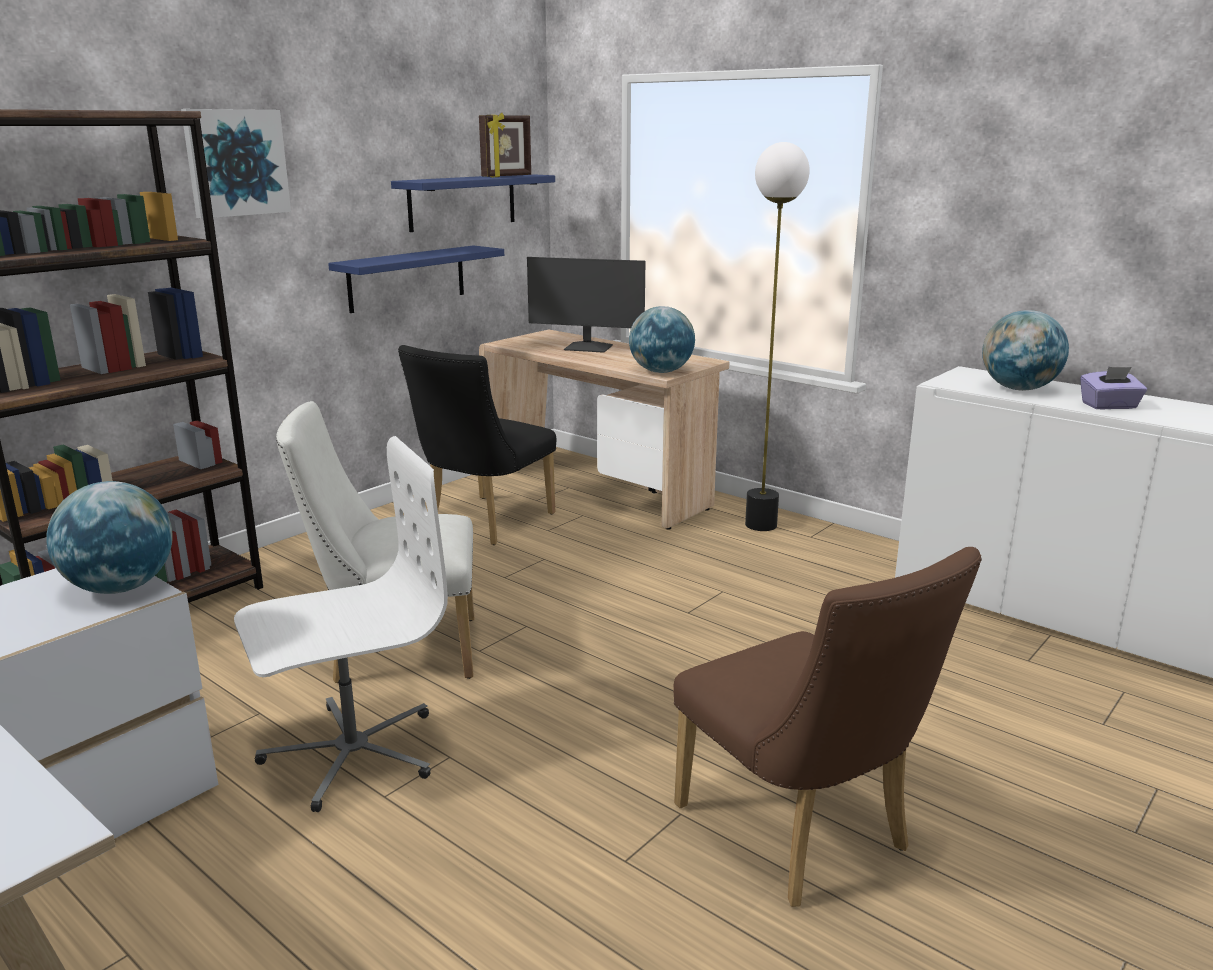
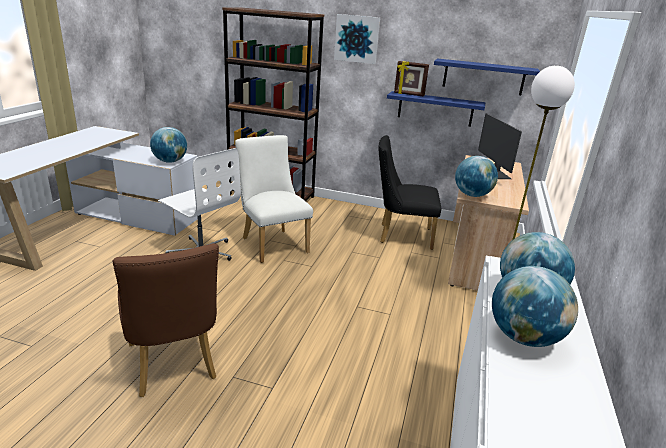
camera: 65 degrees right, 5 degrees up
picture frame [479,113,531,177] -> picture frame moved to [394,61,429,96]
brown chair [673,547,982,907] -> brown chair turned 60 degrees counterclockwise [112,243,219,397]
purple tissue box [1080,367,1147,410] -> globe [492,266,578,347]

